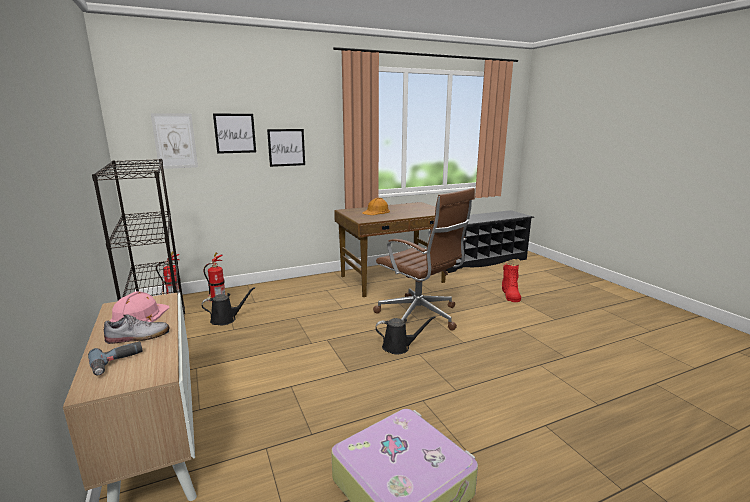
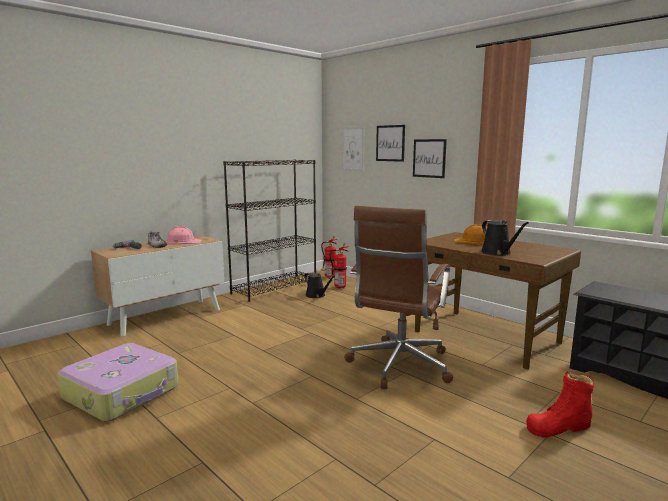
camera: 70 degrees right, 5 degrees down
black watering can [375,316,436,355] -> black watering can moved to [481,220,529,256]

